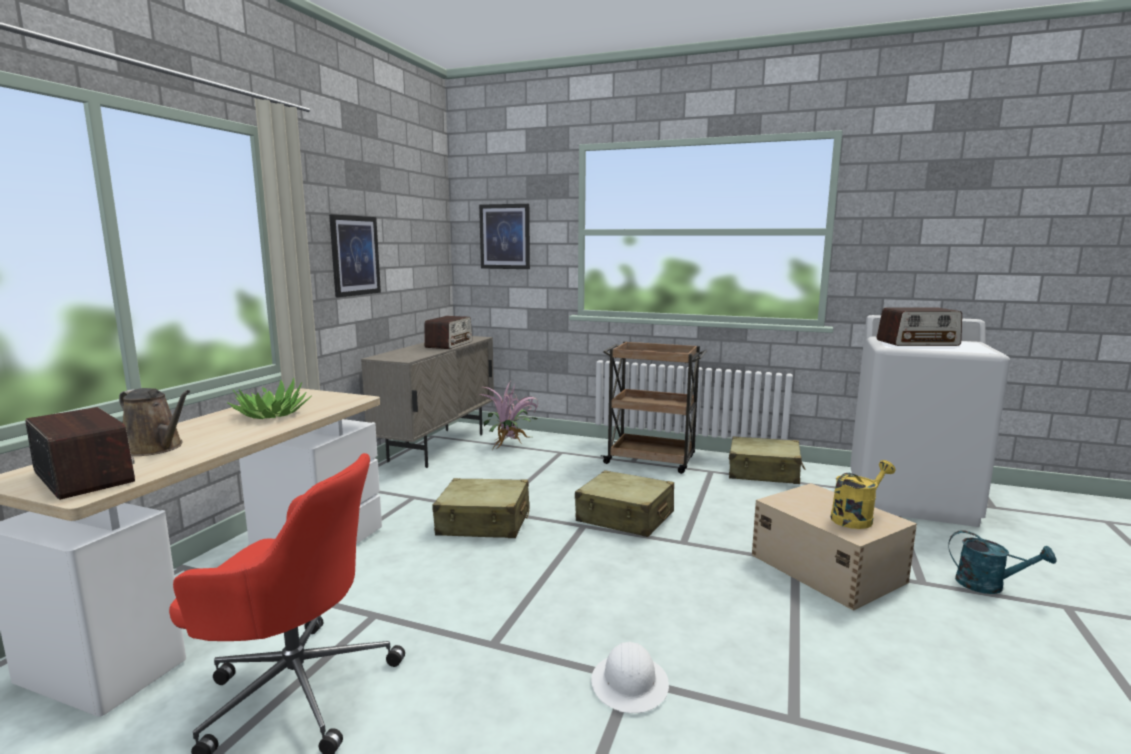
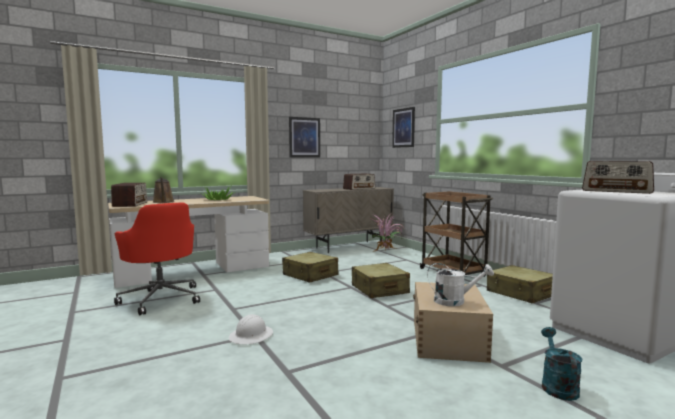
camera: 40 degrees right, 5 degrees down
yellow watering can [830,460,895,529] -> white watering can [427,263,494,306]
turquoise watering can [949,530,1057,594] -> turquoise watering can turned 150 degrees counterclockwise [541,327,582,401]

